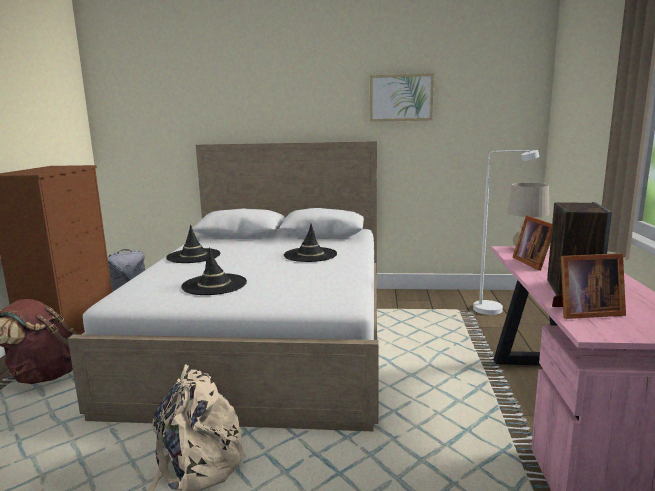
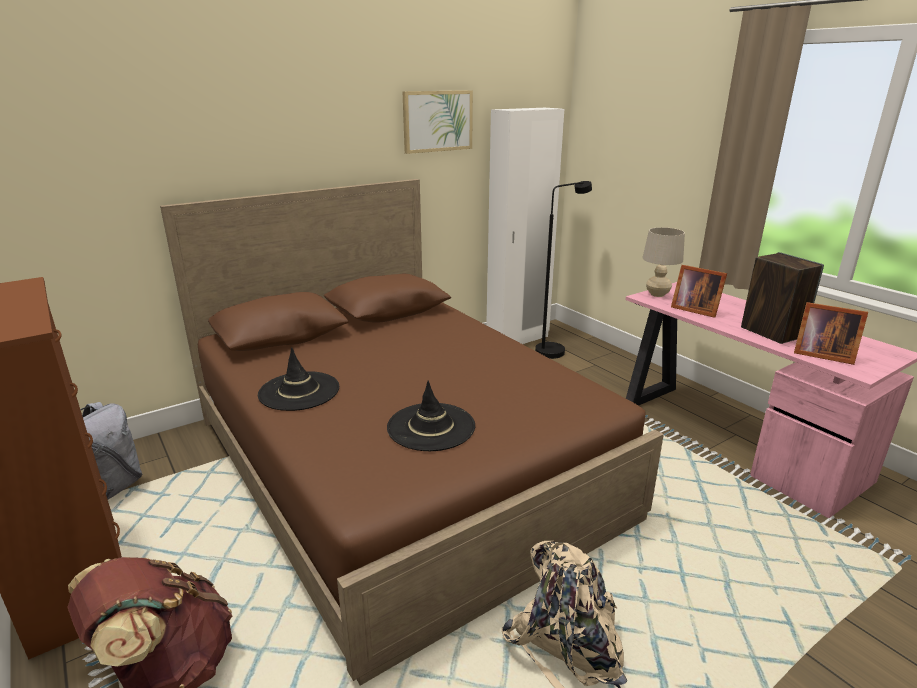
camera: 40 degrees left, 10 degrees up
white bed [68,141,379,432] -> brown bed [160,179,664,686]
black hat [284,224,337,262] -> none
white floor lamp [473,150,539,315] -> black floor lamp [535,181,592,359]
picture frame [552,253,626,319] -> picture frame turned 75 degrees clockwise [794,302,868,365]
none -> white wardrobe [486,108,564,344]

